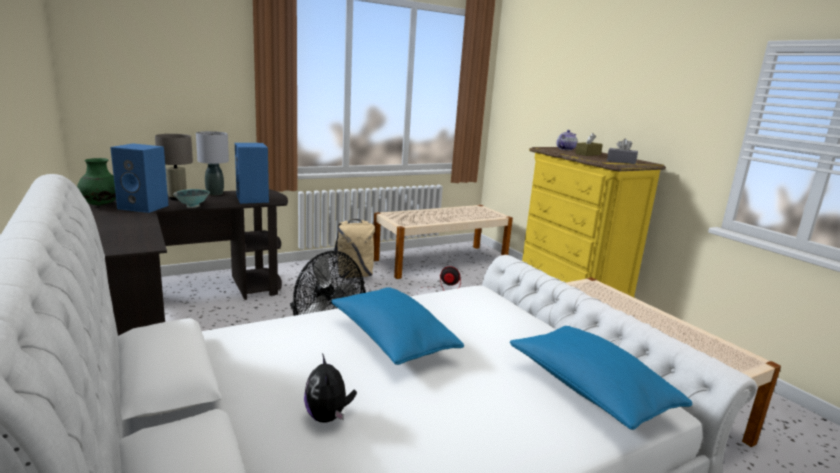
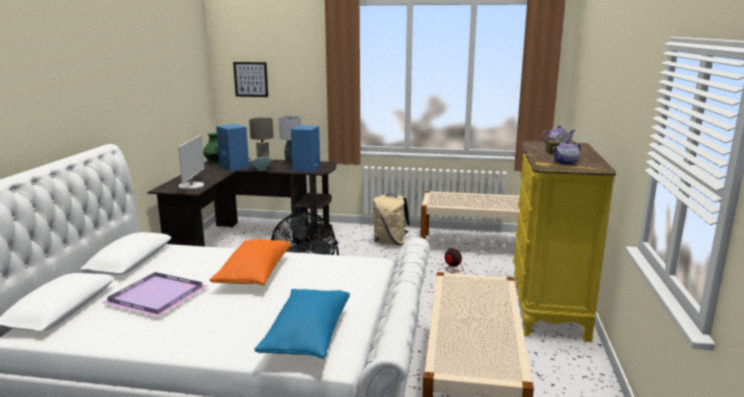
camera: 40 degrees right, 0 degrees up
plush toy [304,353,357,423] -> purple tray [101,272,208,317]
blue pillow [331,287,464,365] -> orange pillow [210,239,291,285]
grey tissue box [607,138,638,164] -> teapot [553,140,581,165]
none -> monitor [178,135,205,190]
none -> picture [233,62,268,97]

